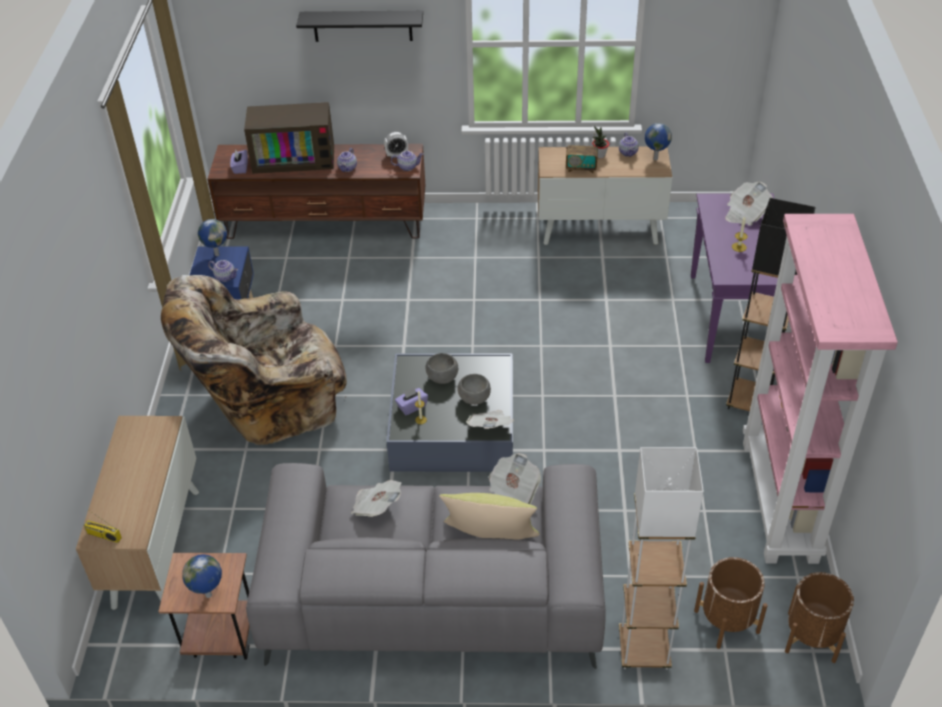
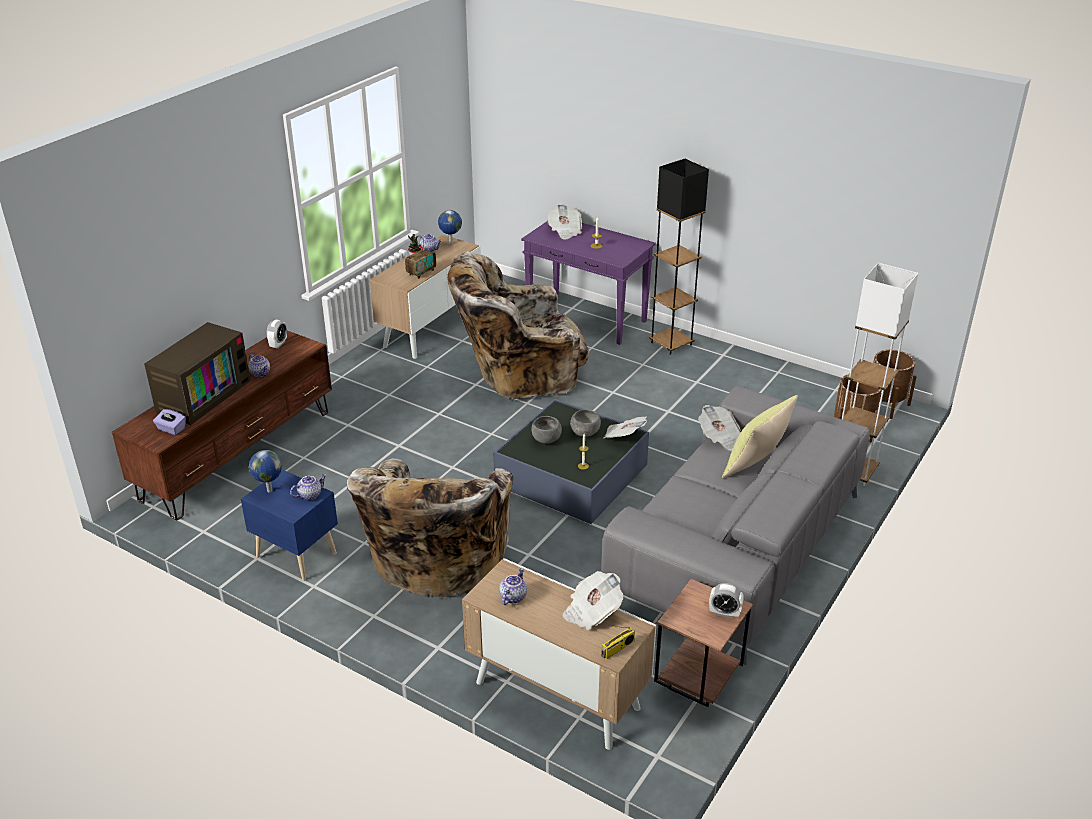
camera: 60 degrees left, 10 degrees down
globe [182,554,222,598] -> alarm clock [709,583,744,619]
black shelf [296,11,423,42] -> none
newspaper [351,480,401,517] -> newspaper moved to [562,571,623,630]
teapot [391,151,423,171] -> teapot moved to [499,568,527,605]
purple tissue box [395,387,428,415] -> none
pink bookcase [743,214,898,564] -> none
none -> beige armchair [447,251,589,400]

